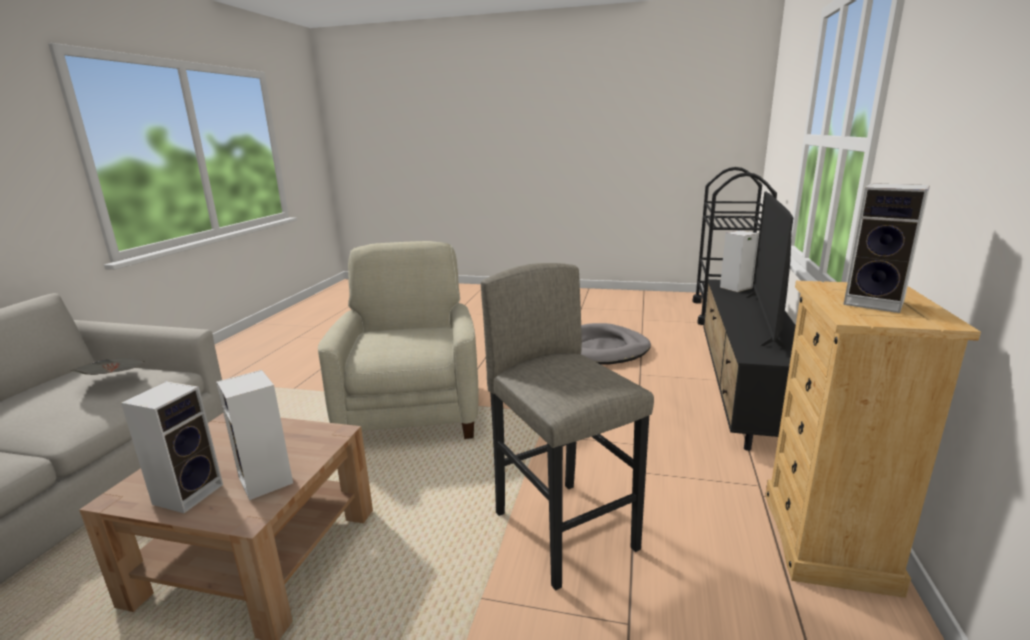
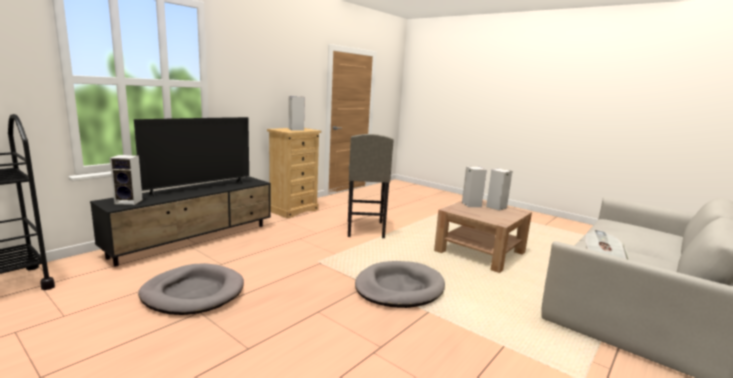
camera: 155 degrees left, 5 degrees down
beige armchair [318,241,479,439] -> grey dog bed [355,261,445,308]

